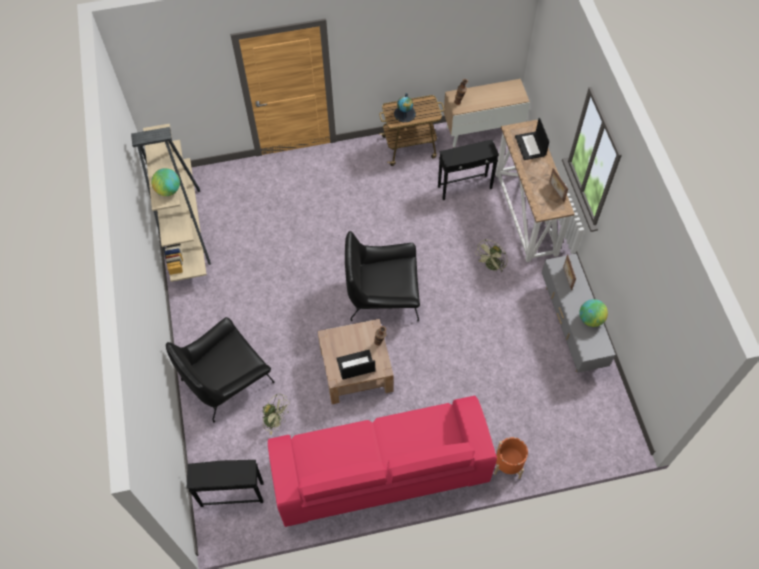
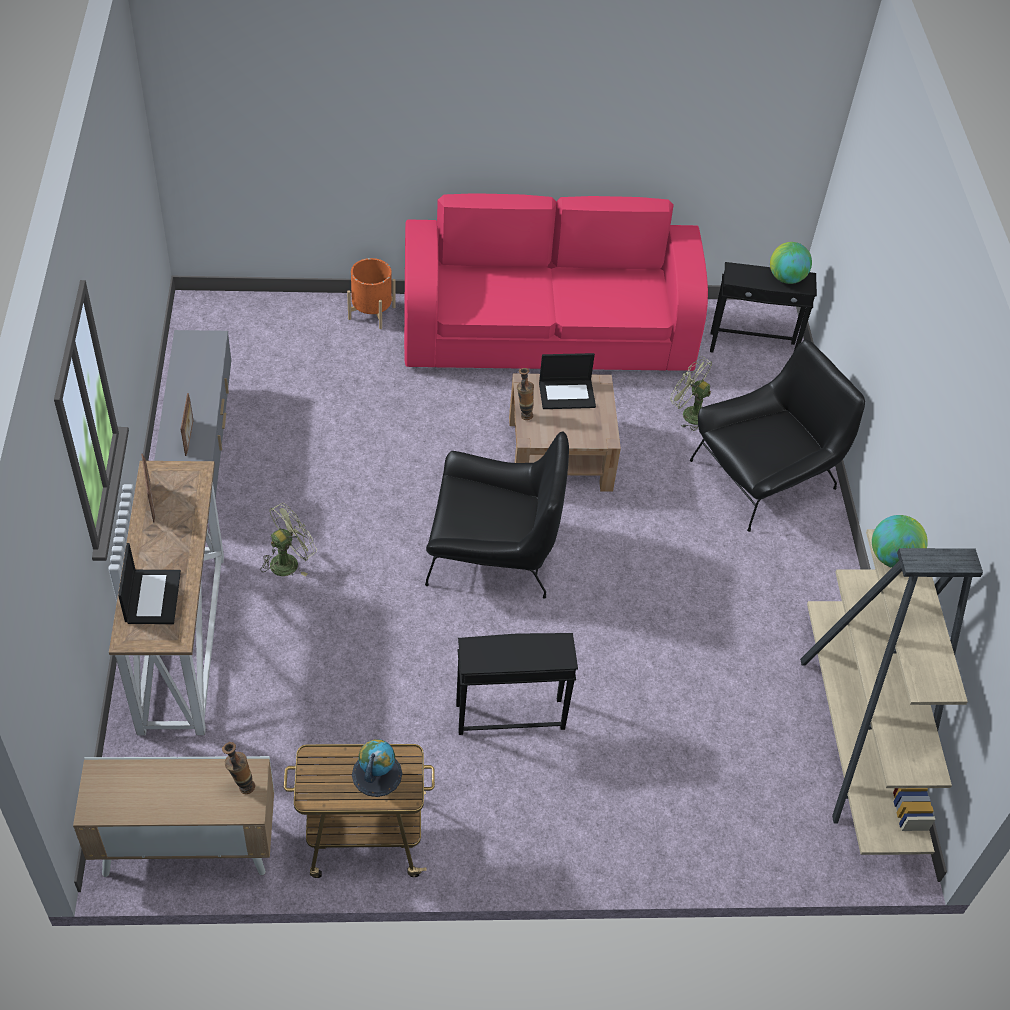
camera: 175 degrees left, 10 degrees down
black side table [438,140,499,200] -> black side table moved to [456,633,578,735]
globe [579,299,608,327] -> globe moved to [770,242,812,284]

